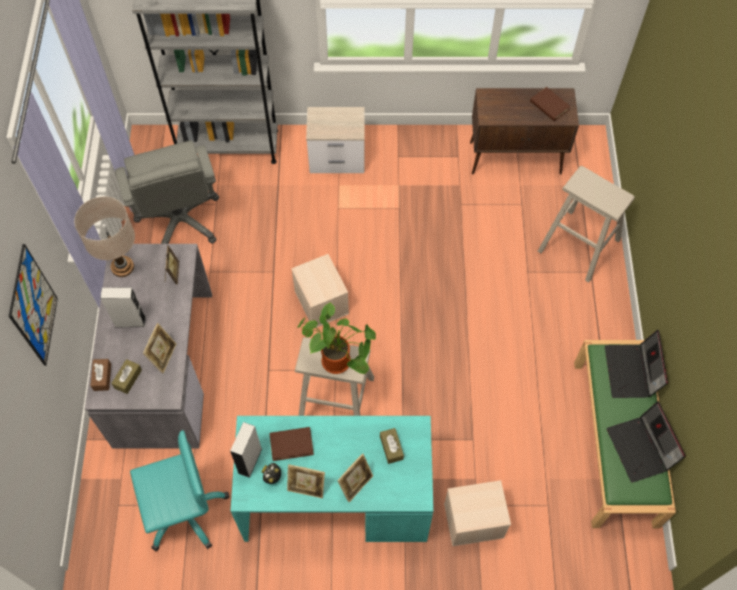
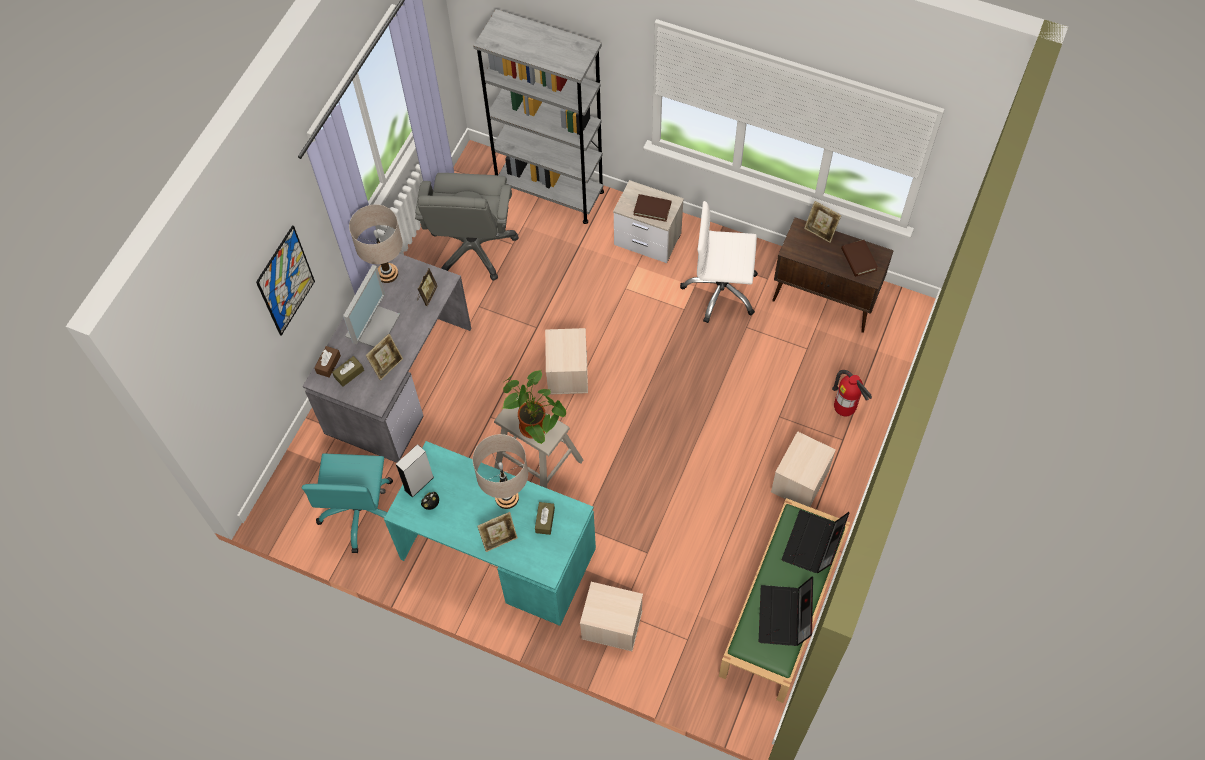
camera: 25 degrees right, 0 degrees up
grey speaker [100,287,146,328] -> monitor [343,265,400,347]
turquoise office chair [130,430,229,551] -> turquoise office chair turned 90 degrees clockwise [302,454,393,553]
brown book [269,427,314,461] -> brown book moved to [634,194,671,222]
picture frame [287,464,325,498] -> picture frame moved to [804,201,841,243]
beige stool [538,166,635,283] -> fire extinguisher [832,370,872,416]
none -> beige table lamp [473,434,528,509]
none -> white office chair [680,201,758,323]
none -> beige storage box [771,431,836,507]

